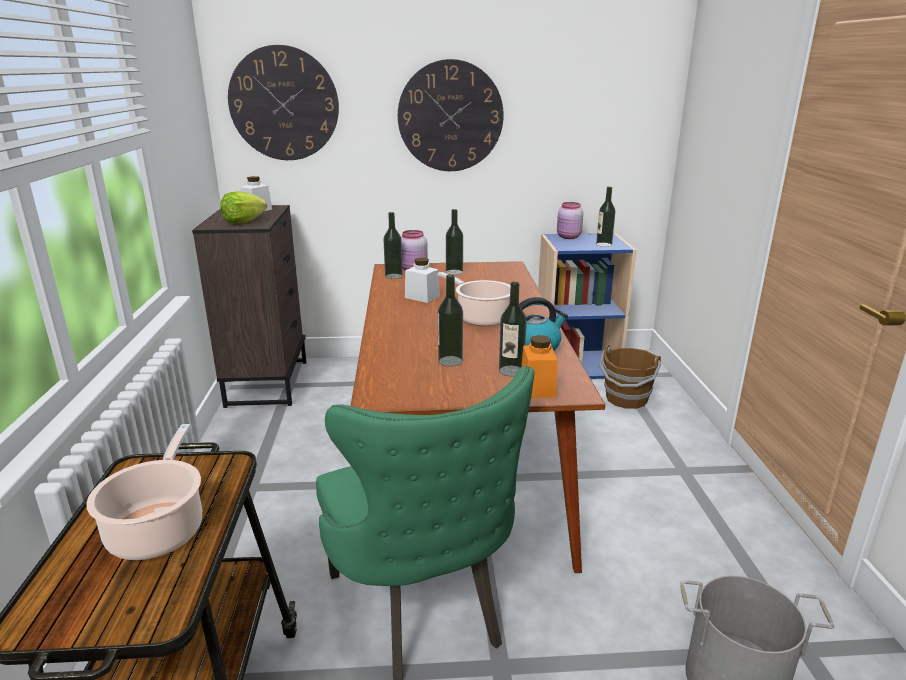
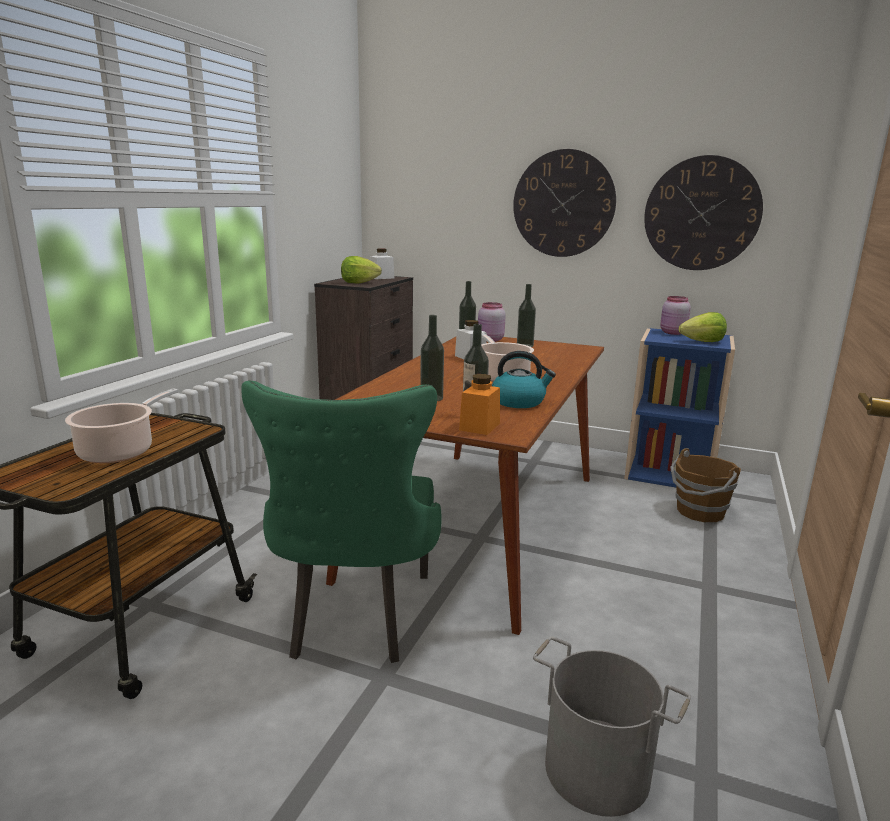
camera: 25 degrees right, 5 degrees down
wall clock [228,45,339,160] -> wall clock moved to [644,155,763,270]
bottle [596,187,615,247] -> lettuce [679,312,727,342]

